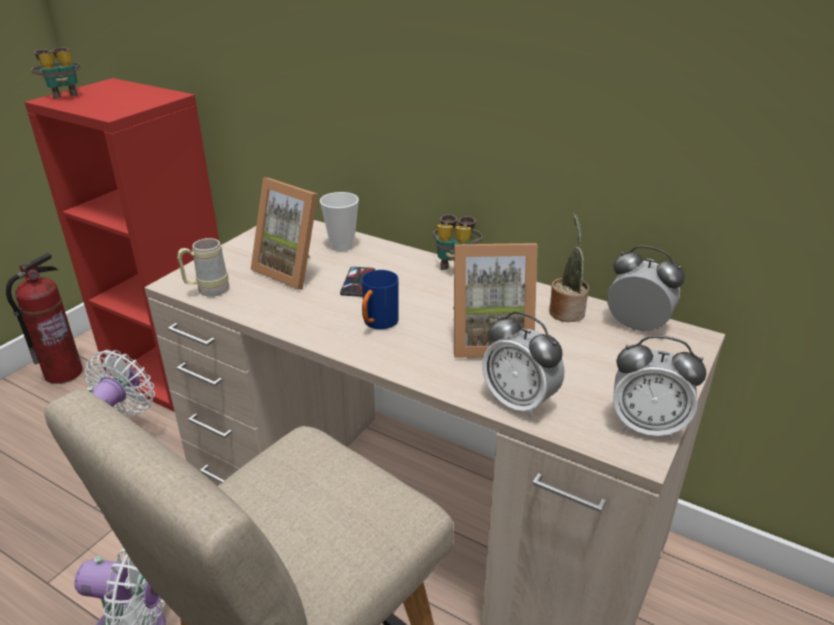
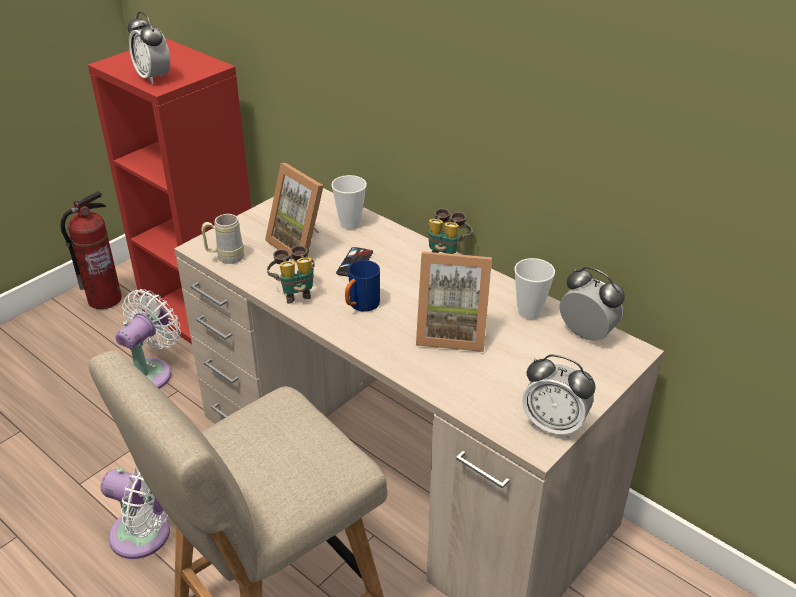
camera: 10 degrees right, 5 degrees up
binoculars [31,48,80,100] -> binoculars moved to [267,246,315,304]
alarm clock [482,311,565,419] -> alarm clock moved to [127,12,170,84]
potted plant [549,213,589,322] -> cup [514,258,555,320]

